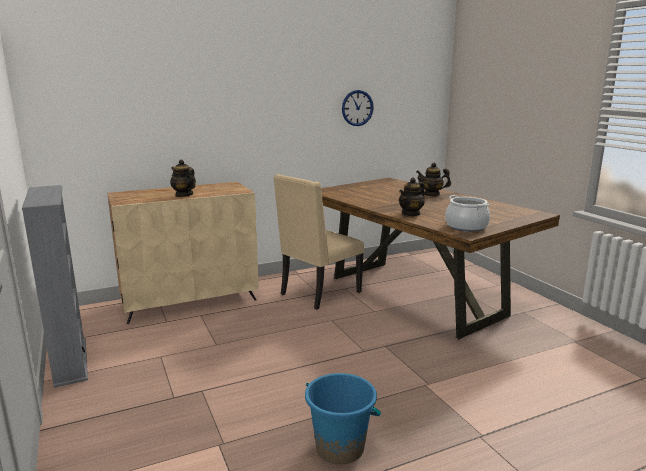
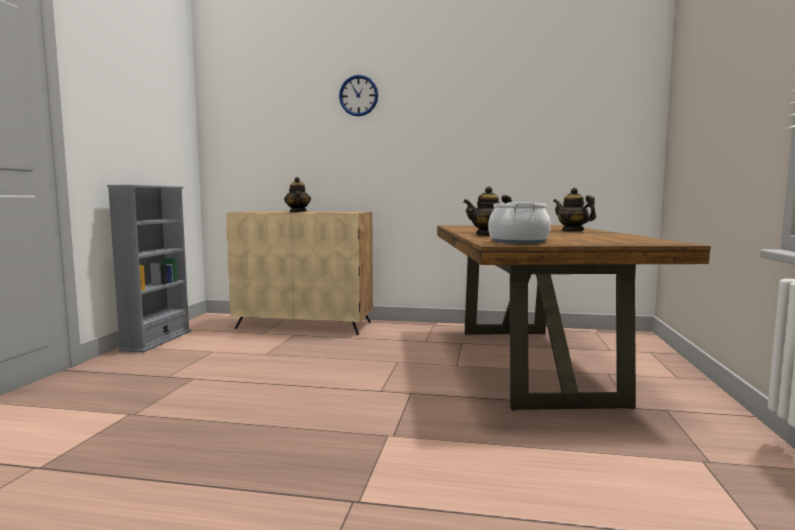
camera: 35 degrees right, 10 degrees down
beige chair [274,174,364,310] -> none
blue bucket [305,373,381,464] -> none
wall clock [342,90,374,126] -> wall clock moved to [339,75,378,116]

